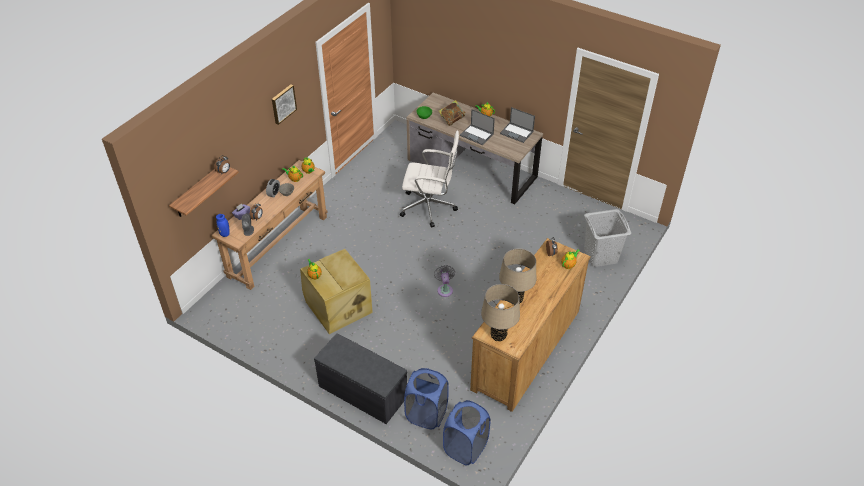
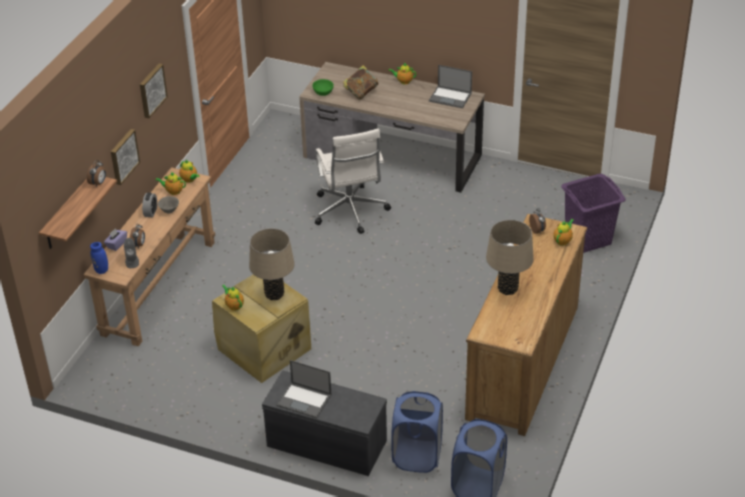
camera: 10 degrees left, 5 degrees down
white office chair [400,130,459,227] -> white office chair turned 75 degrees clockwise [315,129,391,234]
grey fan [434,265,455,297] -> none
laptop [460,109,495,145] -> laptop moved to [277,360,331,419]
beige table lamp [481,284,520,341] -> beige table lamp moved to [249,228,295,300]
grey laundry basket [584,209,631,267] -> purple laundry basket [561,174,626,253]
none -> picture [111,129,140,185]

